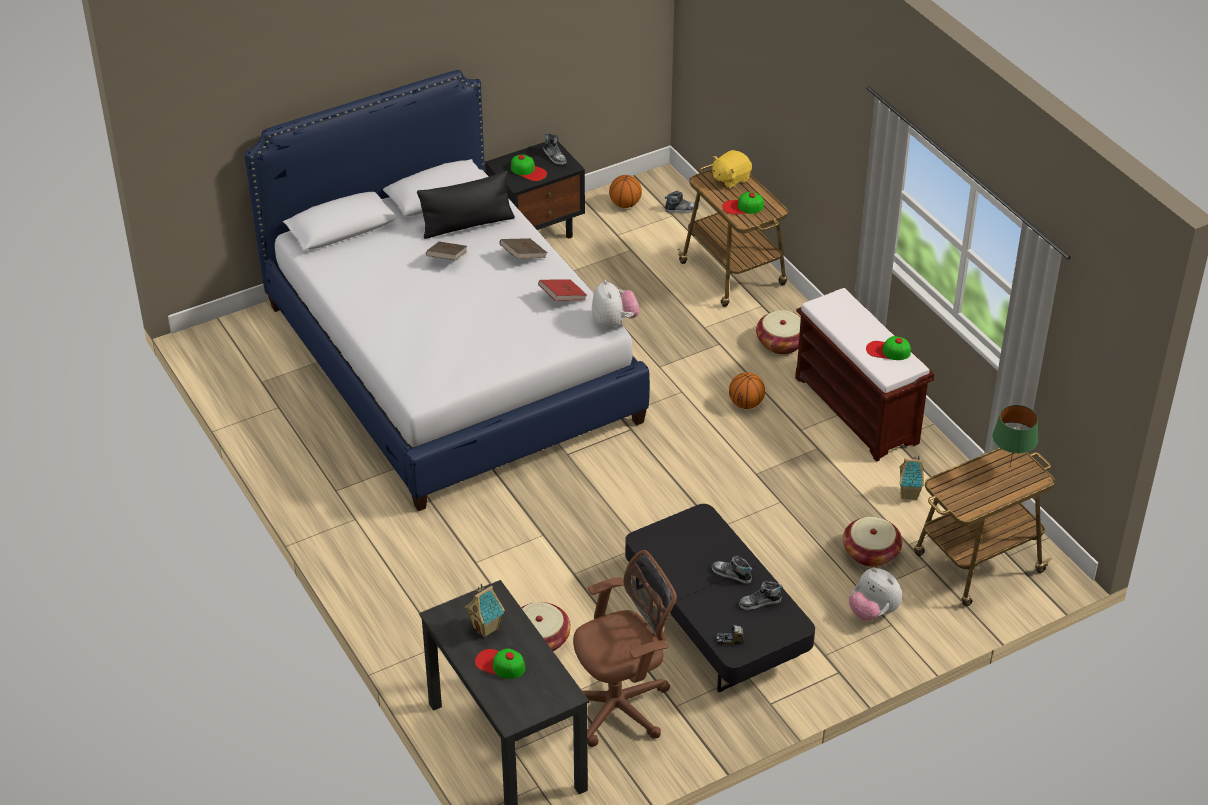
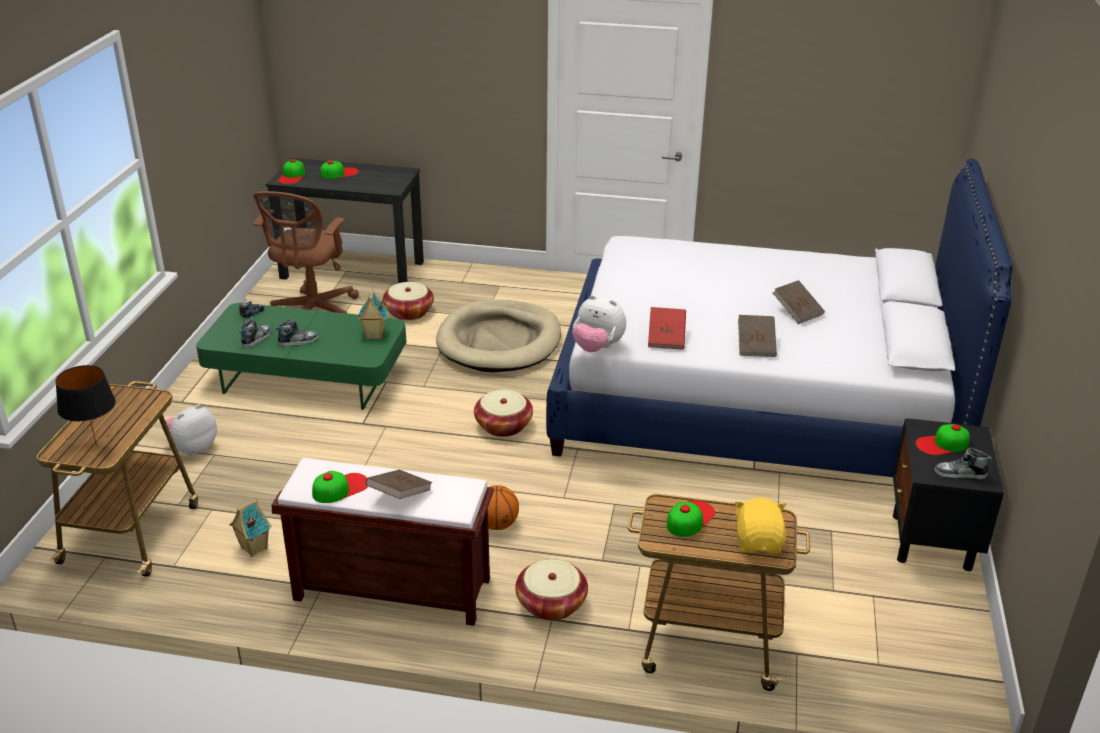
camera: 130 degrees right, 10 degrees down
black pillow [417,171,515,239] -> none
toy house [465,584,505,638] -> toy house moved to [358,289,388,340]
basketball [609,175,642,208] -> none
black coffee table [625,504,815,692] -> green coffee table [196,303,406,410]
shoe [665,191,699,213] -> none
basket [843,517,902,567] -> basket moved to [474,390,533,437]
plush toy [849,567,902,621] -> plush toy turned 45 degrees counterclockwise [162,404,217,456]
green table lamp [992,405,1038,466] -> black table lamp [55,365,116,446]
none -> cap [278,159,305,184]
none -> brown book [366,469,432,499]
none -> beige dog bed [436,300,561,372]

